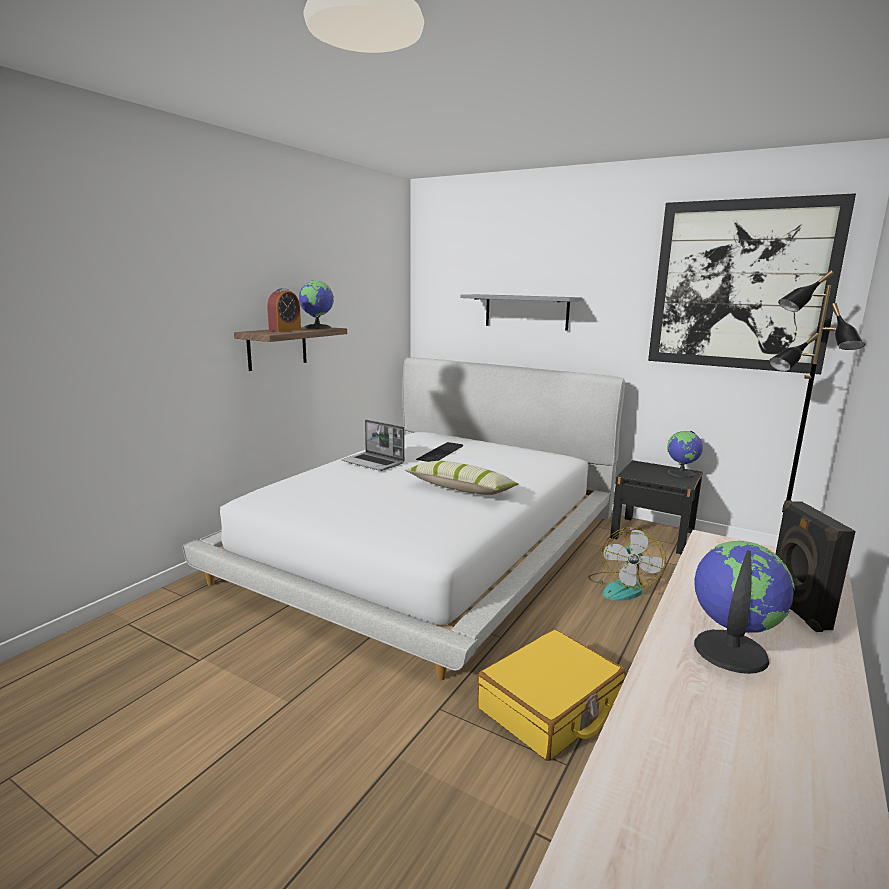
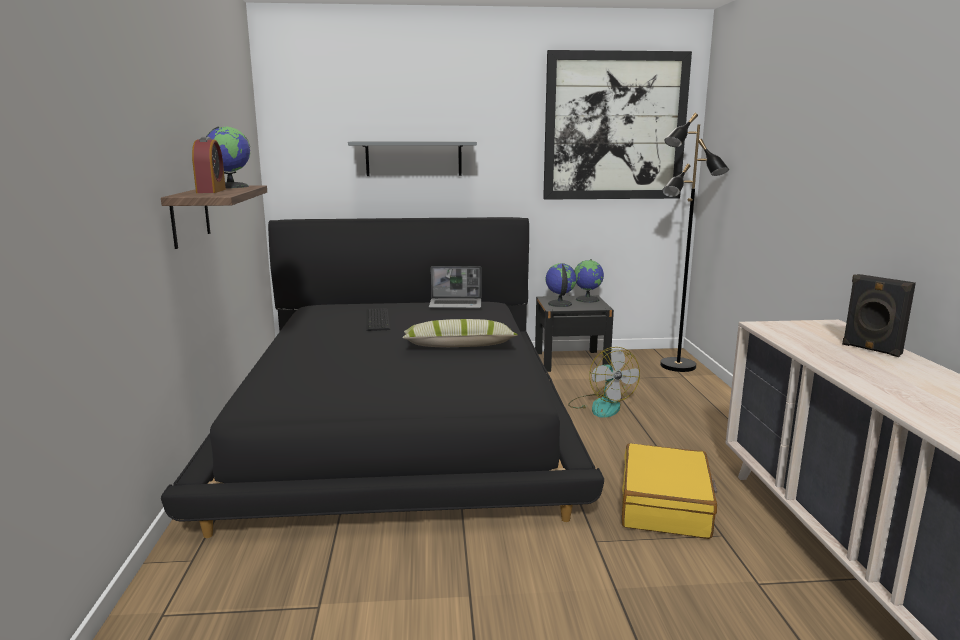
camera: 35 degrees left, 0 degrees up
white bed [182,357,625,680] -> black bed [161,217,604,538]
laptop [341,420,405,471] -> laptop moved to [429,266,481,309]
globe [693,541,795,674] -> globe moved to [545,263,576,307]

